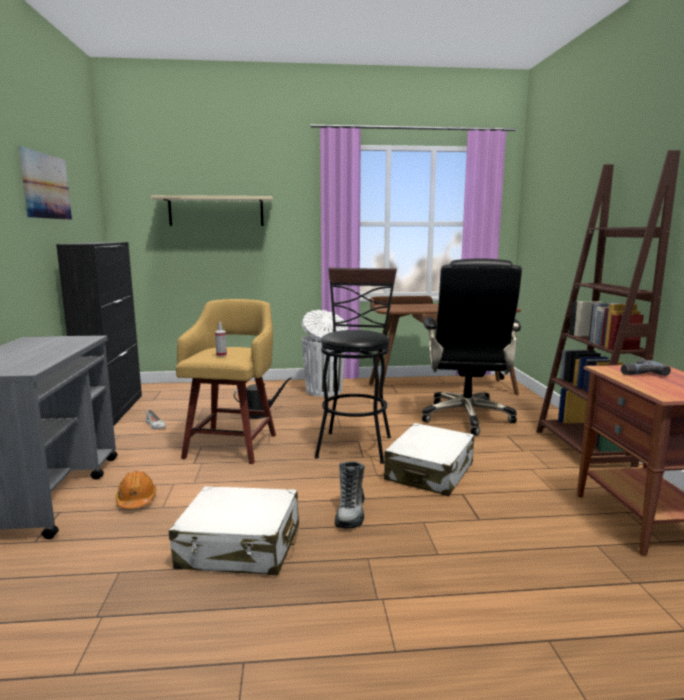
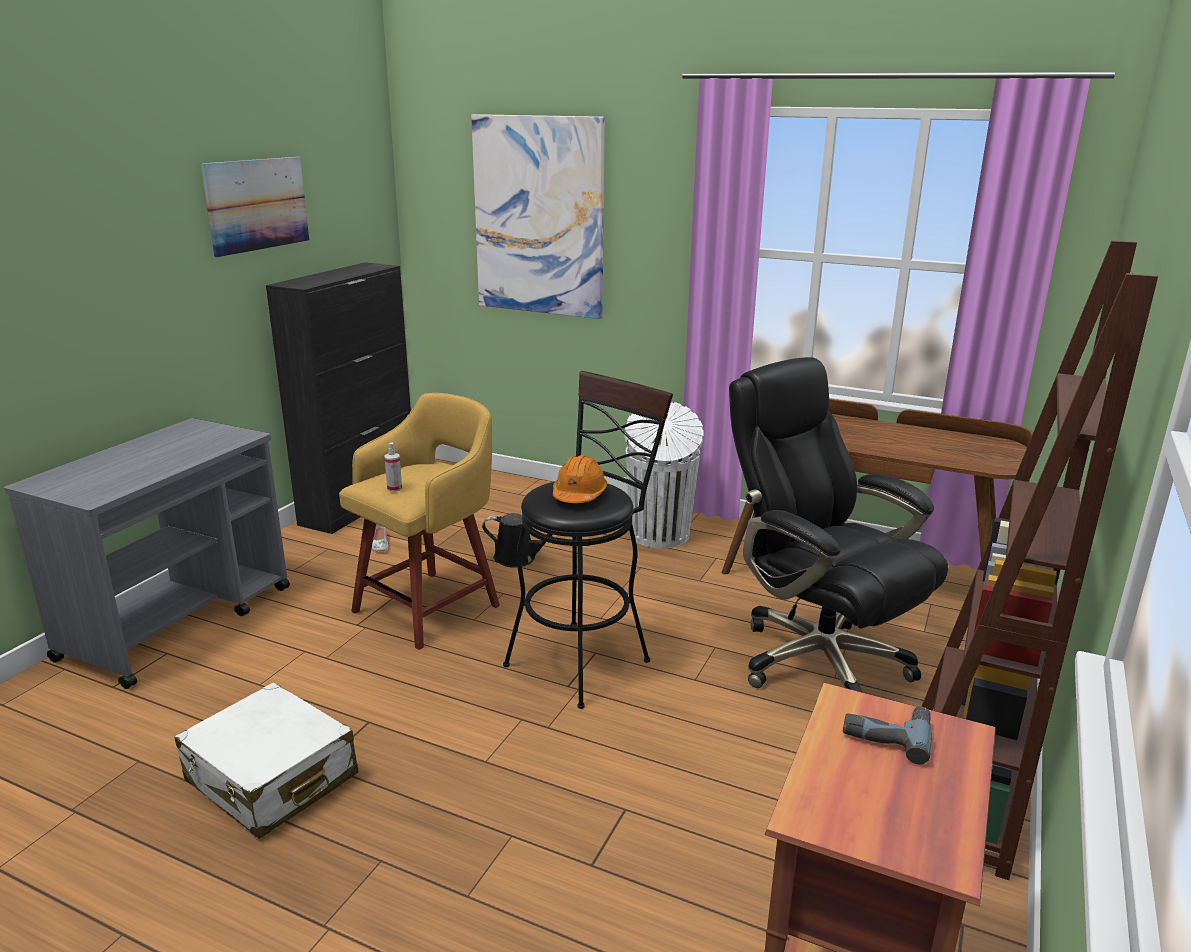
camera: 30 degrees right, 10 degrees up
orange hard hat [115,471,156,509] -> orange hard hat moved to [553,455,607,503]
beige shelf [151,195,273,226] -> picture [471,114,605,319]
boot [335,461,365,528] -> none
white suitcase [384,423,474,496] -> none
black office chair [422,259,522,436] -> black office chair turned 105 degrees clockwise [729,357,948,692]

